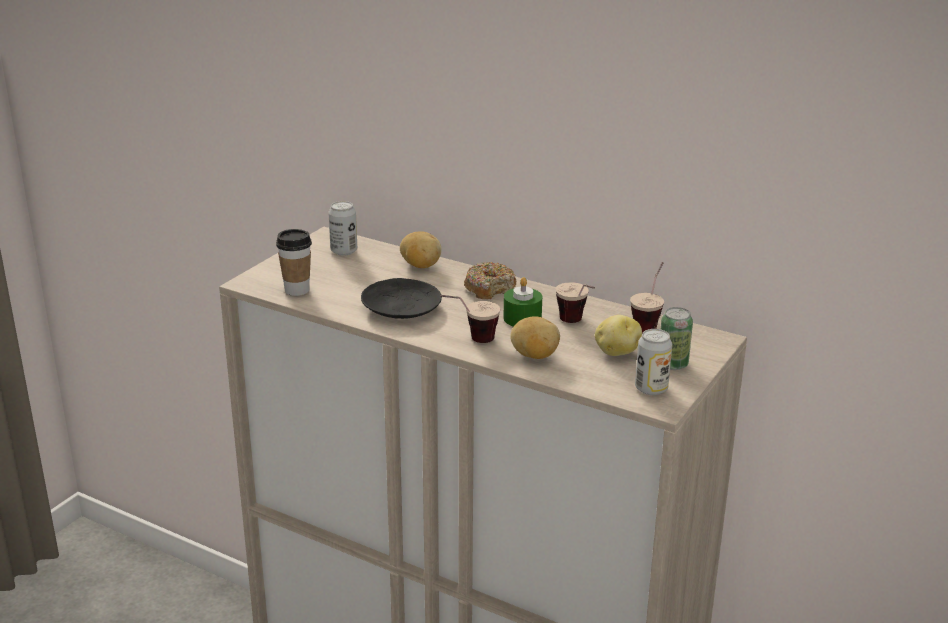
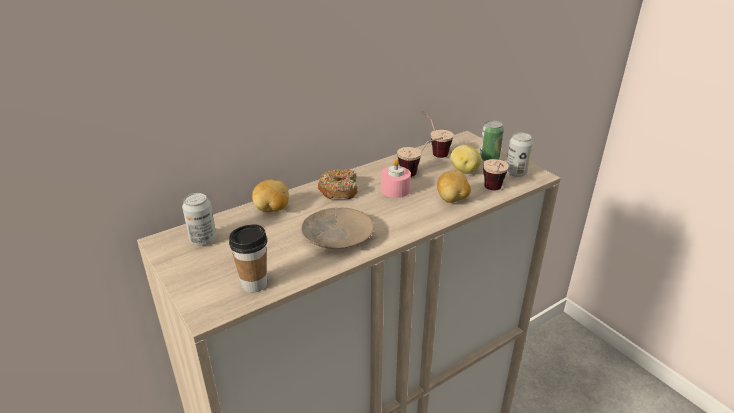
camera: 65 degrees left, 5 degrees up
black plate [361,278,442,319] -> beige plate [301,207,374,249]
cup [440,295,500,343] -> cup moved to [483,159,509,190]
green candle [503,277,542,327] -> pink candle [381,159,411,198]

